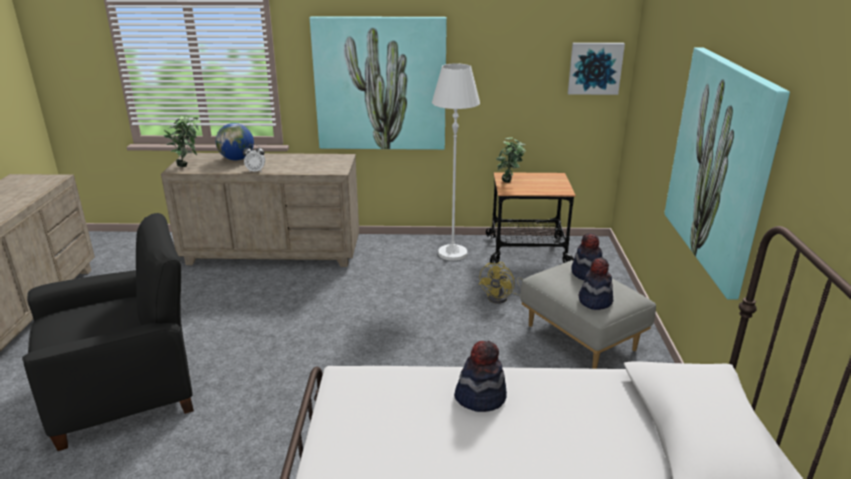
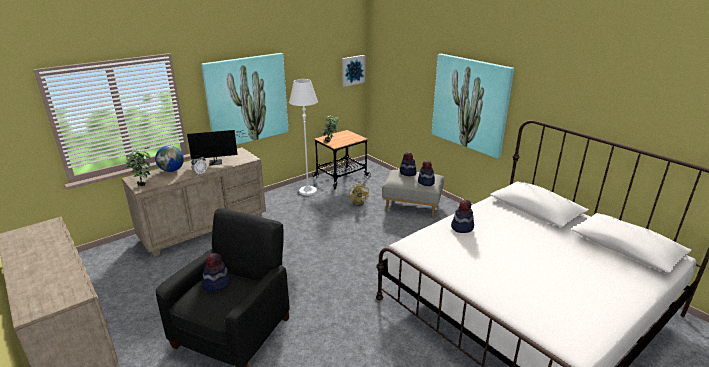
camera: 40 degrees left, 0 degrees up
none -> monitor [187,130,248,165]
none -> hat [202,253,231,291]

